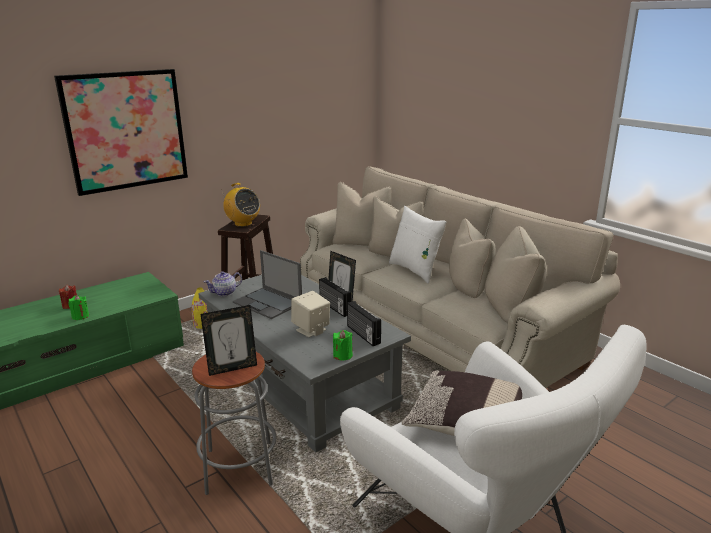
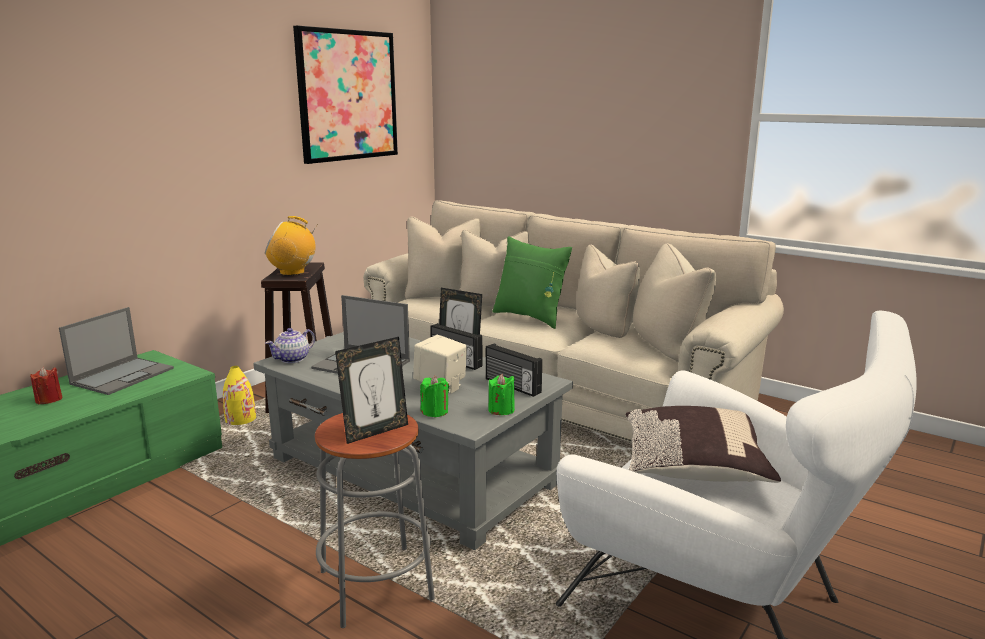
camera: 15 degrees left, 5 degrees down
picture [54,69,188,196] -> picture moved to [293,25,398,164]
green candle [68,295,89,320] -> green candle moved to [420,376,449,417]
radio [222,183,260,227] -> radio turned 150 degrees clockwise [265,216,317,276]
white pillow [389,206,446,284] -> green pillow [492,236,572,329]
none -> laptop [59,307,174,395]

